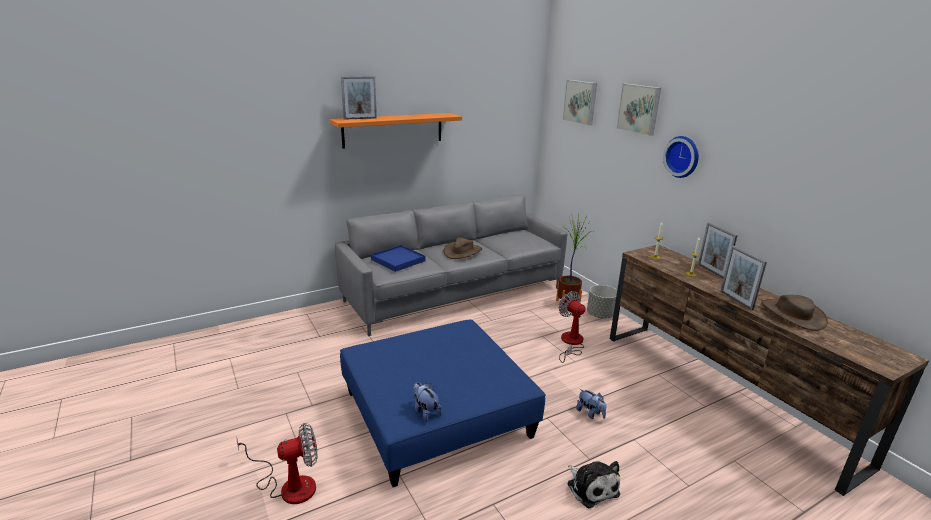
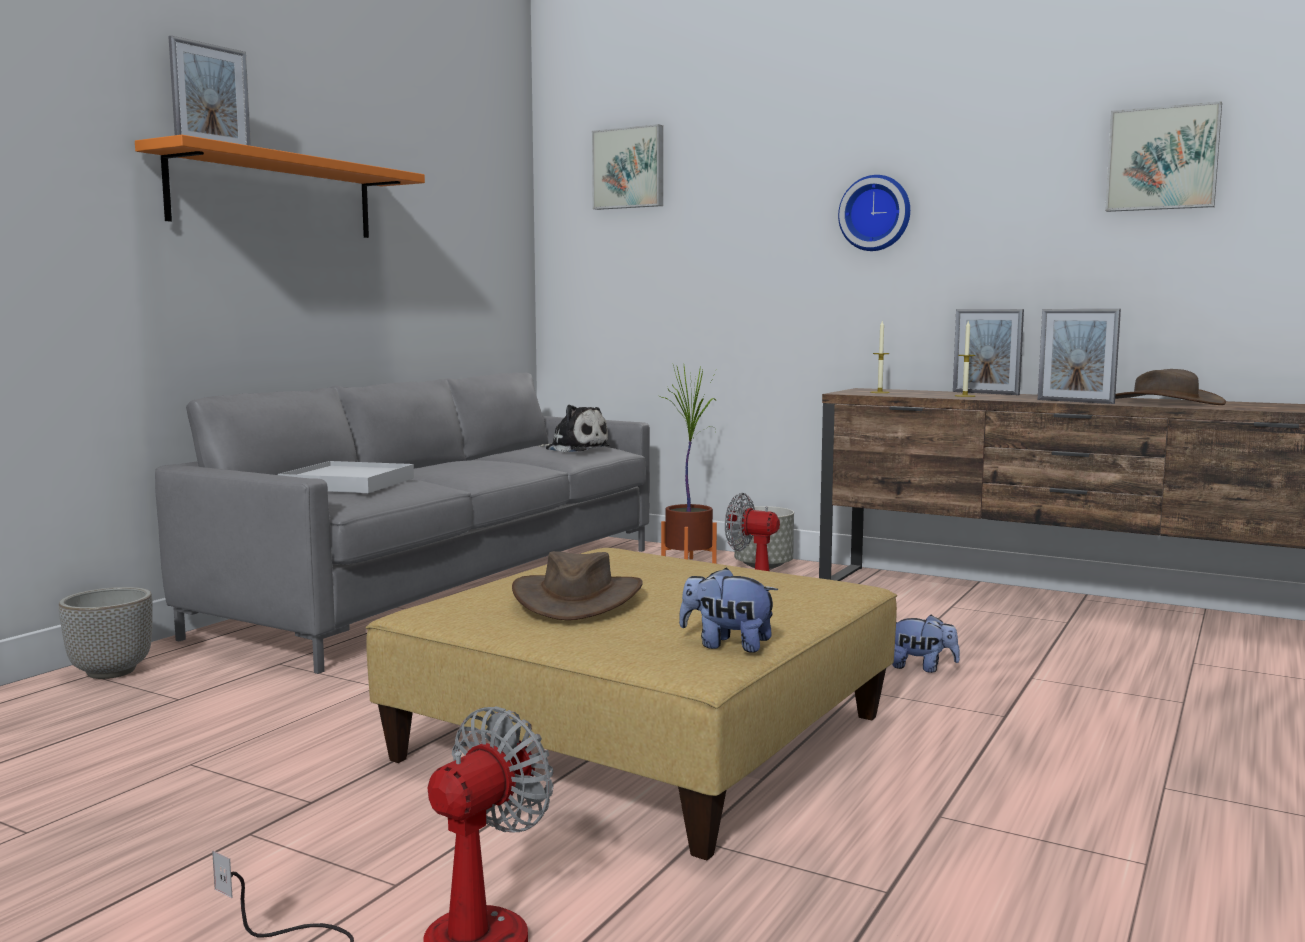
camera: 30 degrees left, 15 degrees down
blue ottoman [340,320,546,487] -> beige ottoman [366,548,897,860]
blue tray [371,245,425,272] -> white tray [278,461,414,493]
brown hat [443,237,482,259] -> brown hat moved to [512,551,643,620]
plush toy [568,461,620,508] -> plush toy moved to [539,405,610,452]
picture [617,84,661,136] -> picture moved to [1105,101,1222,212]
none -> planter [59,587,153,679]

